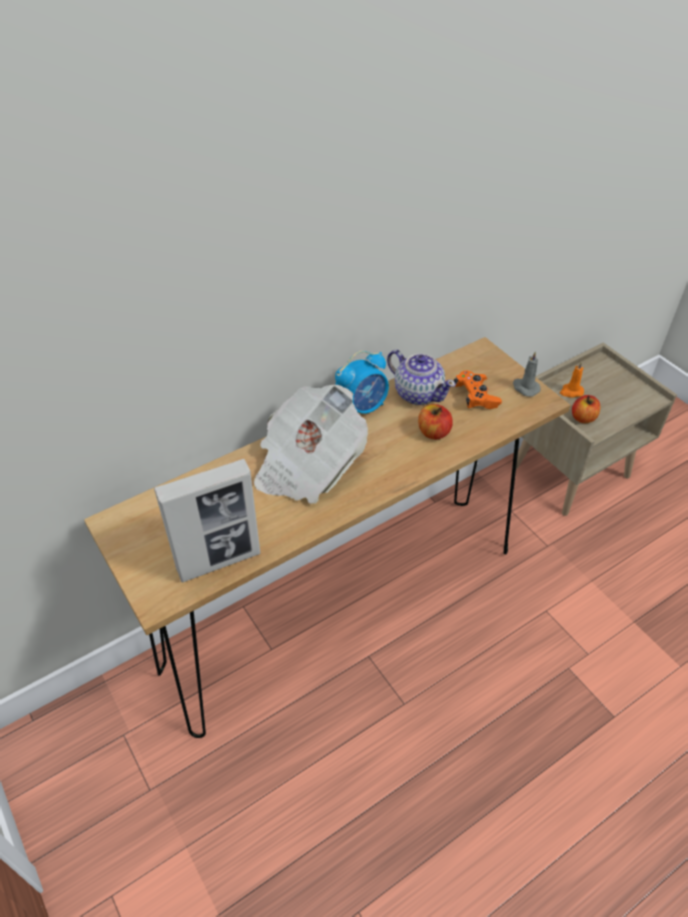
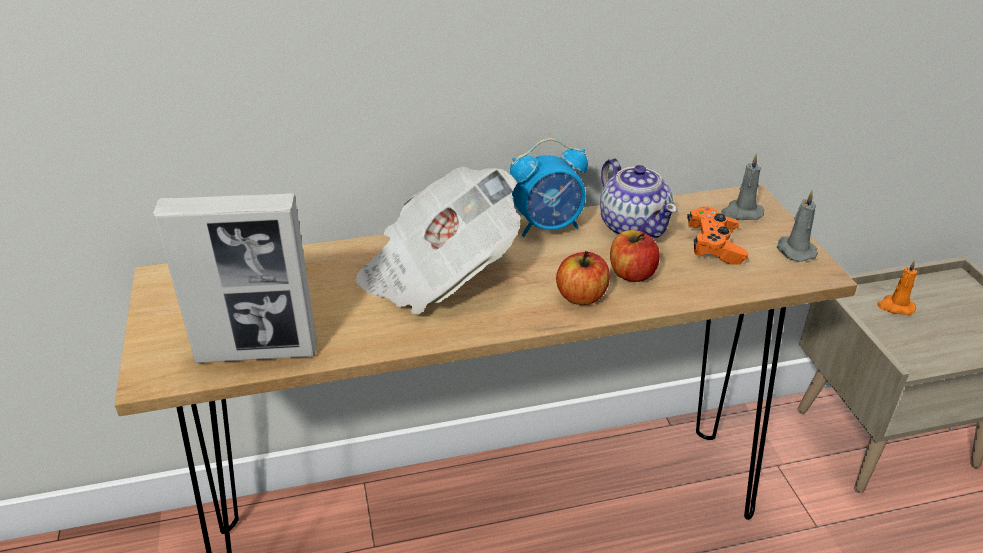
camera: 20 degrees right, 10 degrees down
apple [572,395,600,423] -> apple moved to [556,251,610,305]
none -> grey candle [721,154,764,220]

